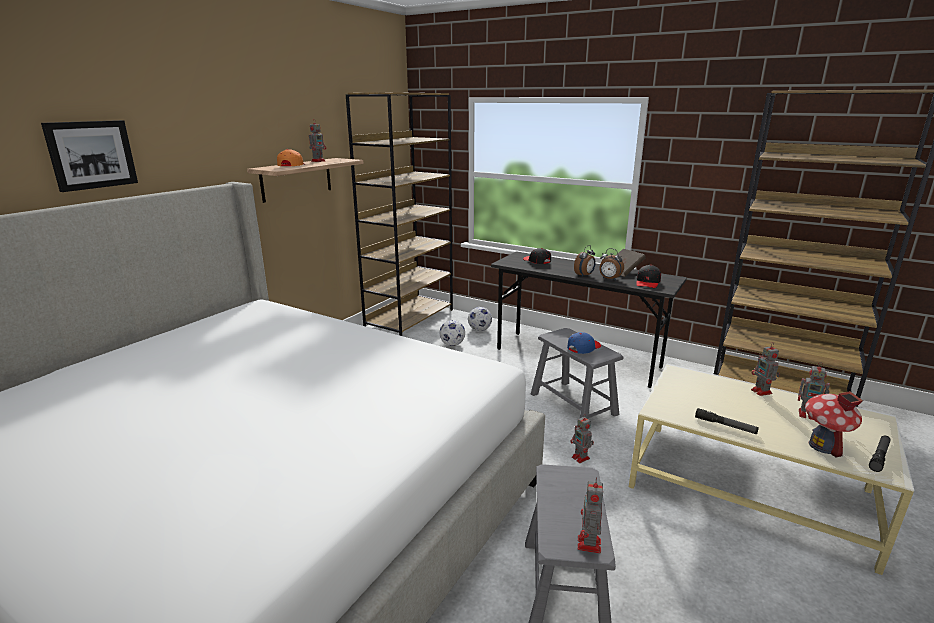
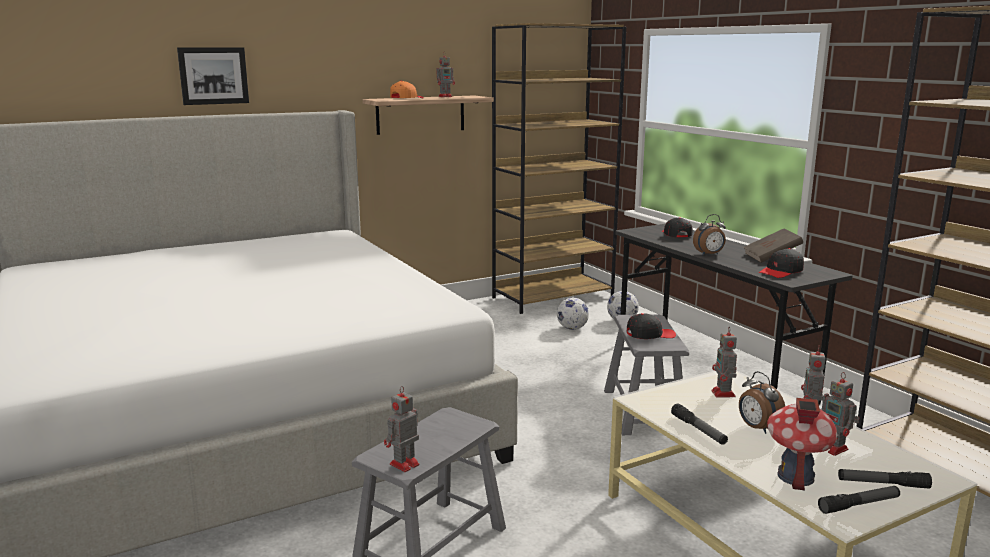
camera: 30 degrees right, 5 degrees down
blue cap [567,332,601,354] -> black cap [626,313,676,339]
toy robot [570,414,594,463] -> toy robot moved to [711,326,737,398]
alarm clock [599,248,624,281] -> alarm clock moved to [739,371,785,434]
none -> flashlight [838,469,932,489]

